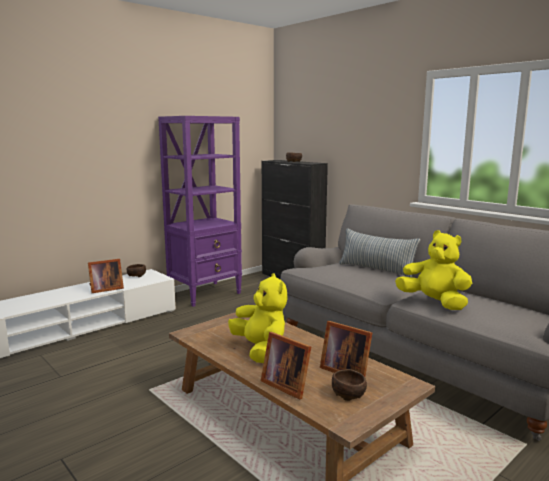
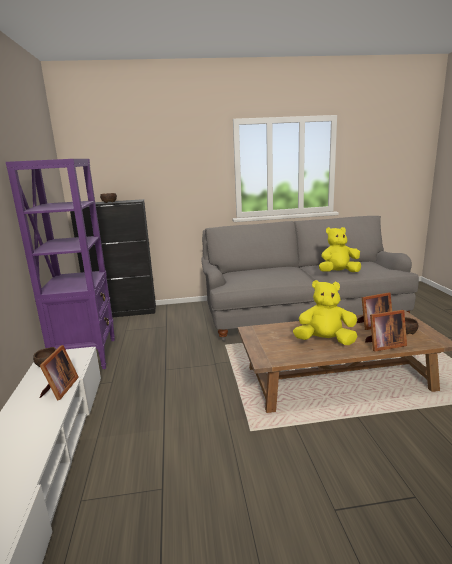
camera: 55 degrees left, 5 degrees up
pillow [339,228,420,277] -> none

